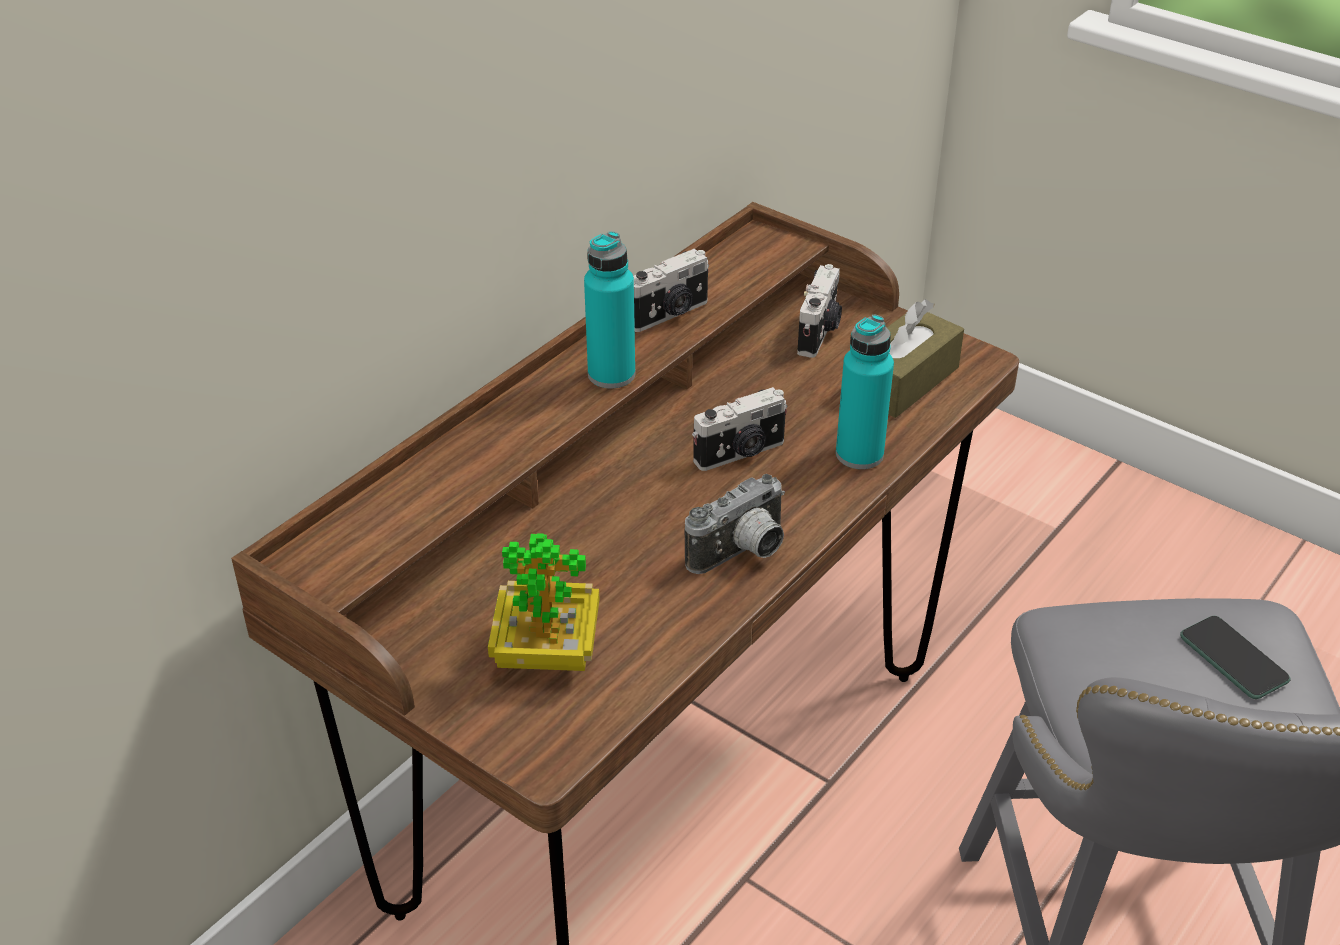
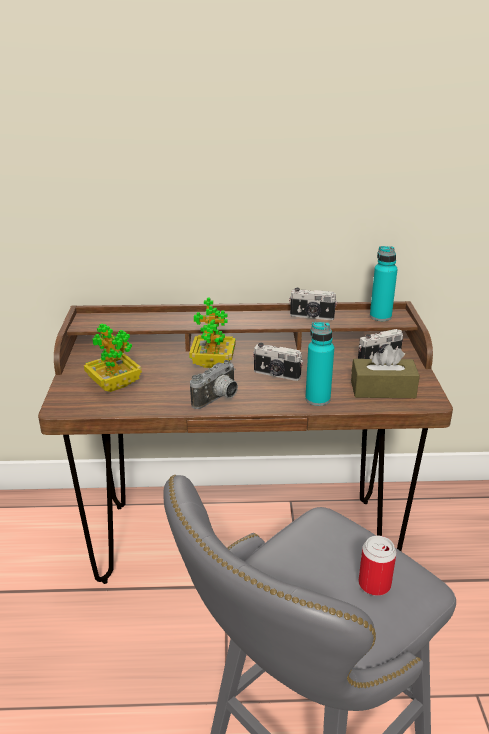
camera: 50 degrees right, 10 degrees down
turquoise bottle [584,231,635,388] -> turquoise bottle moved to [370,246,398,321]
camera [685,474,785,574] -> camera turned 60 degrees counterclockwise [190,360,238,409]
phone [1180,616,1291,699] -> can [358,536,396,596]
none -> potted plant [189,298,236,368]

